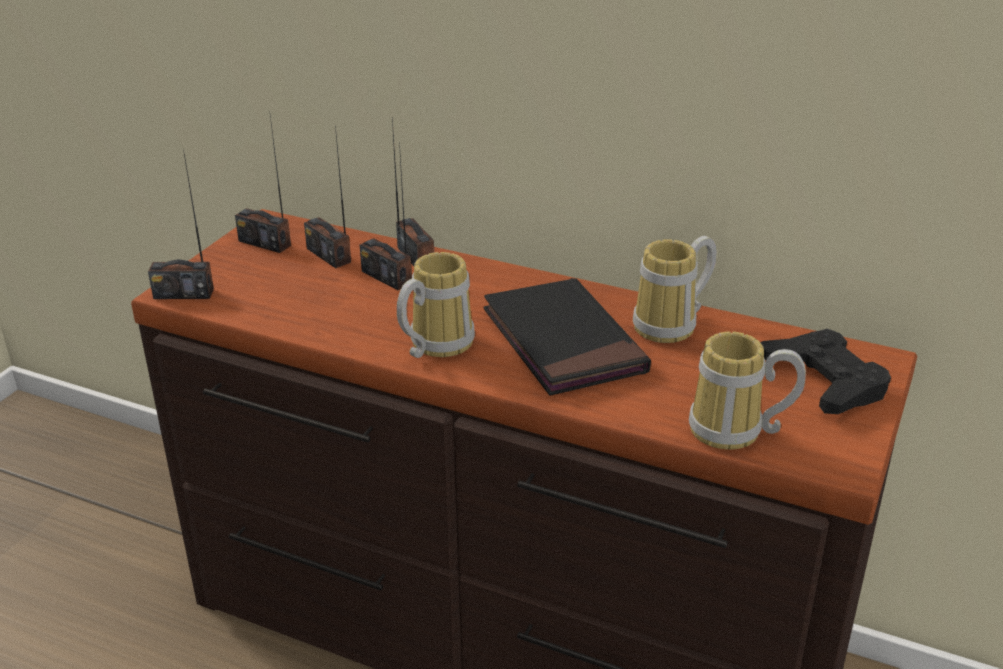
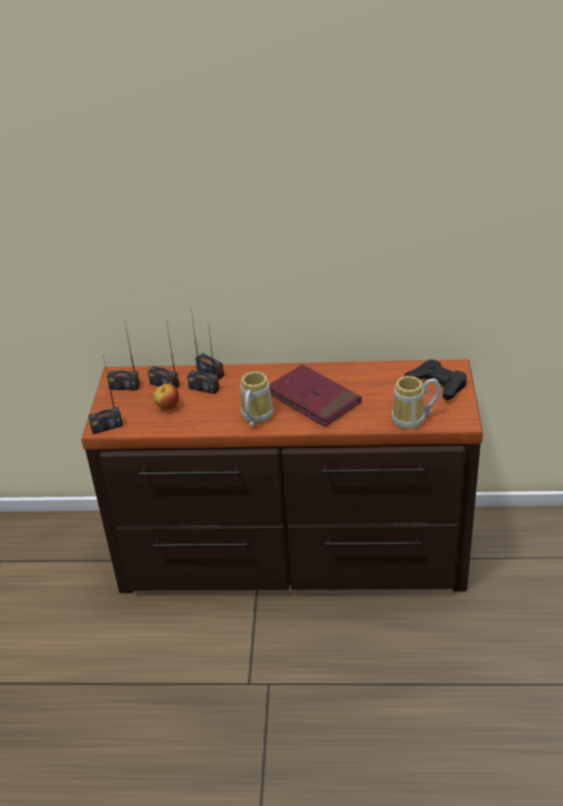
camera: 20 degrees left, 5 degrees up
black book [483,278,651,396] -> red book [269,364,361,427]
mug [633,236,717,343] -> none
none -> apple [153,384,179,410]

